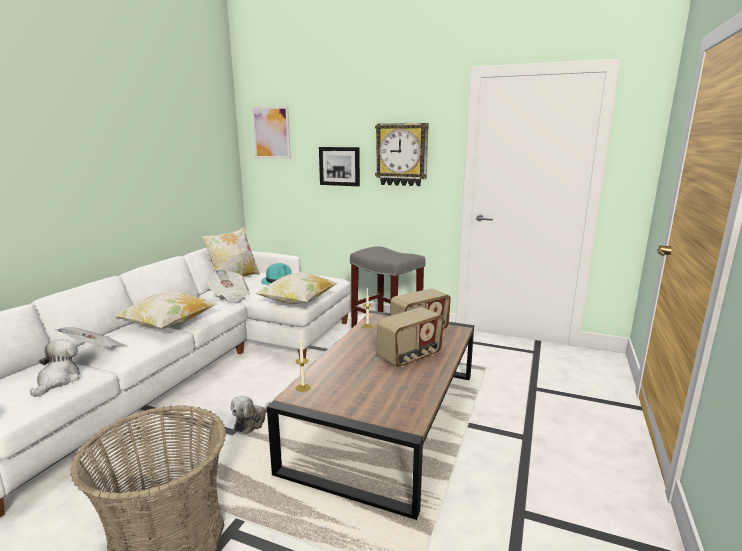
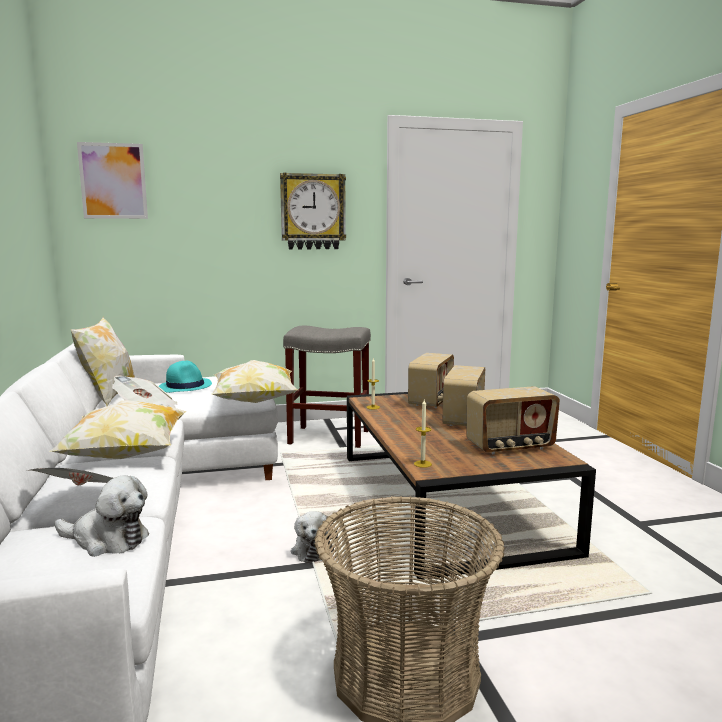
camera: 35 degrees left, 5 degrees down
plush toy [30,339,80,397] -> plush toy turned 135 degrees clockwise [55,475,149,557]
picture [319,147,360,186] -> none
none -> radio [467,386,560,455]

